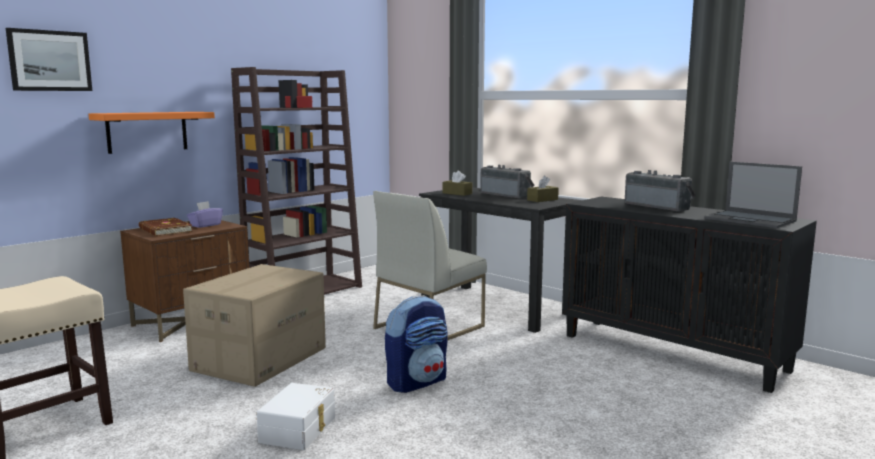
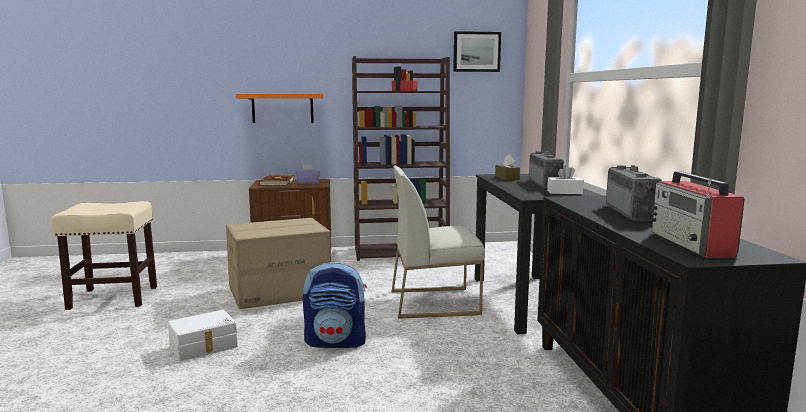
camera: 40 degrees right, 0 degrees up
picture [6,28,92,91] -> picture moved to [453,31,501,72]
brown tissue box [527,176,559,202] -> white tissue box [547,165,584,194]
laptop [704,162,802,228] -> radio [651,171,745,258]

